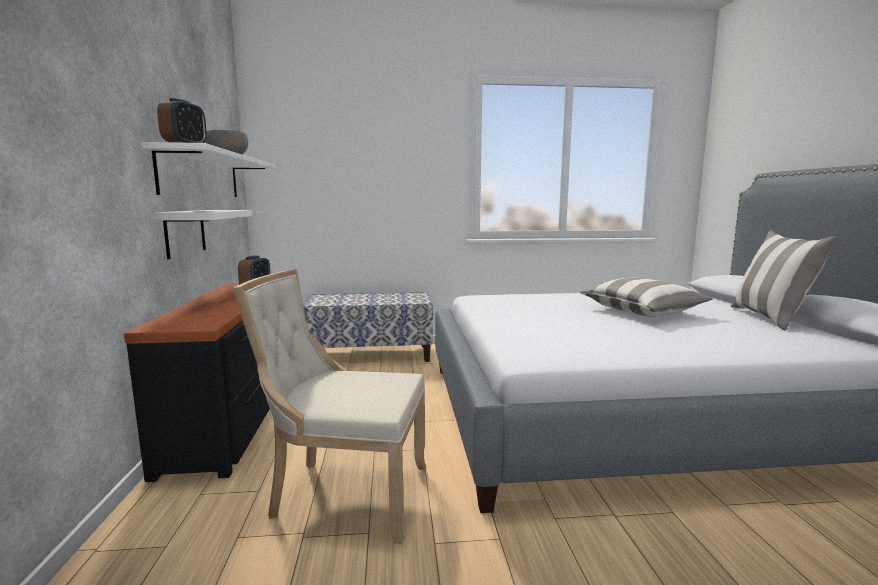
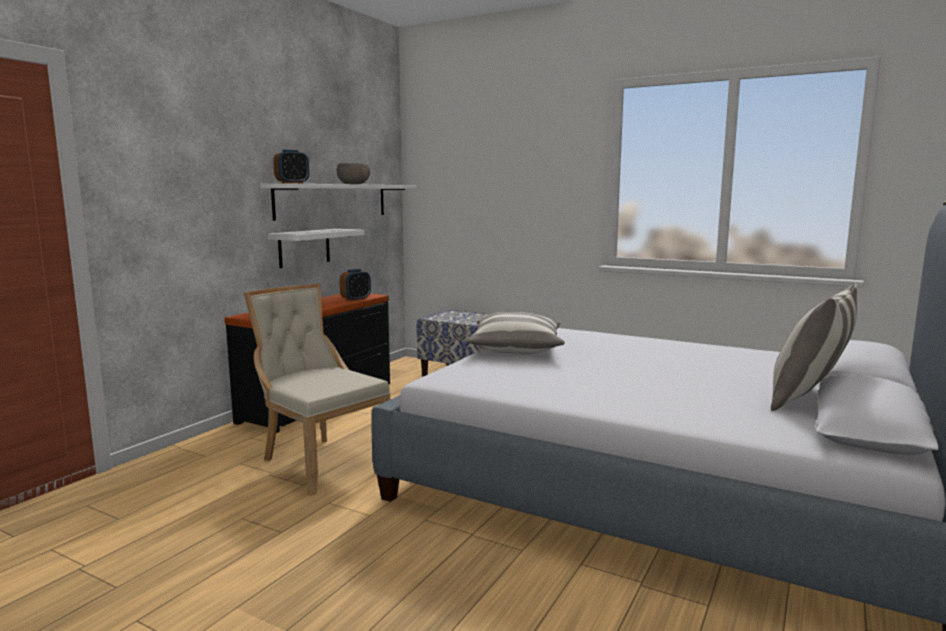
camera: 35 degrees right, 0 degrees up
pillow [580,278,712,317] -> pillow moved to [467,312,565,354]

